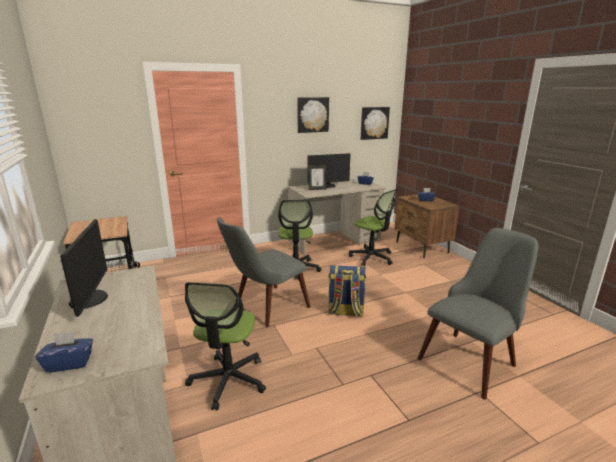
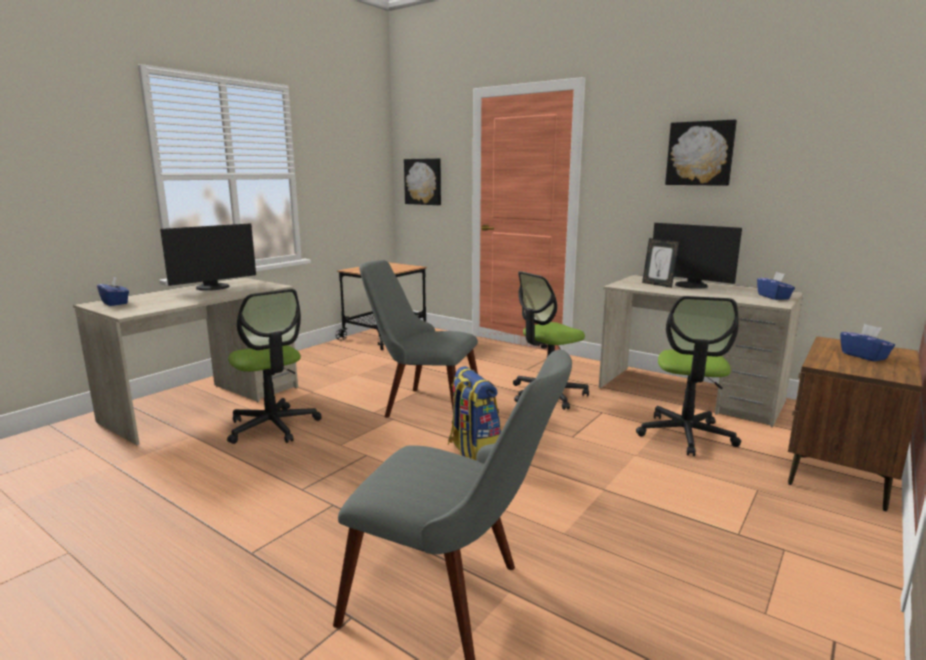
camera: 60 degrees right, 5 degrees down
office chair [185,282,266,411] -> office chair turned 105 degrees counterclockwise [227,289,322,444]
picture [361,107,390,140] -> picture moved to [404,158,441,205]

